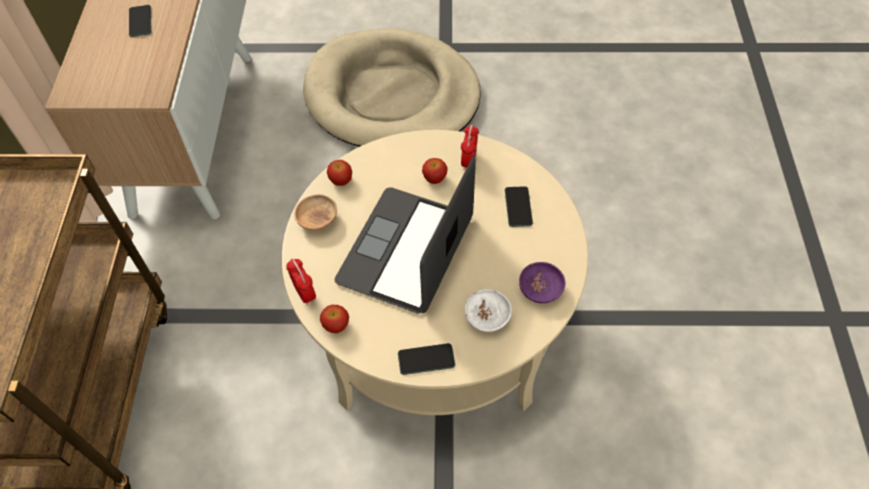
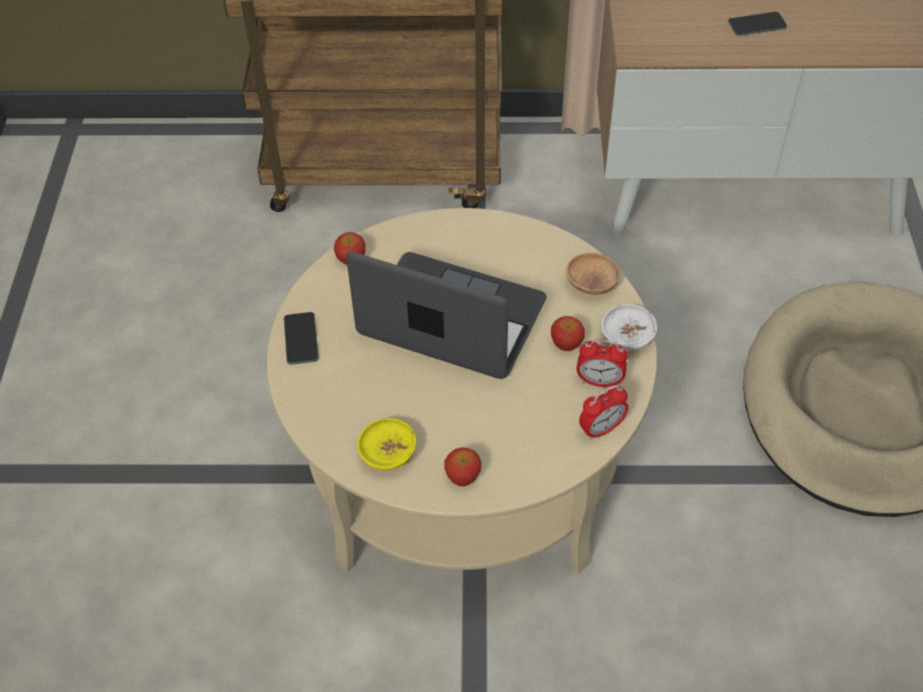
camera: 90 degrees right, 5 degrees down
alarm clock [286,258,316,305] -> alarm clock moved to [579,385,628,440]
brown bowl [294,194,337,231] -> brown bowl moved to [566,253,620,295]
apple [327,160,352,186] -> apple moved to [444,448,481,486]
white bowl [465,289,512,332] -> white bowl moved to [601,304,657,350]
phone [505,186,533,227] -> none
purple bowl [519,262,565,303] -> yellow bowl [357,418,416,470]

